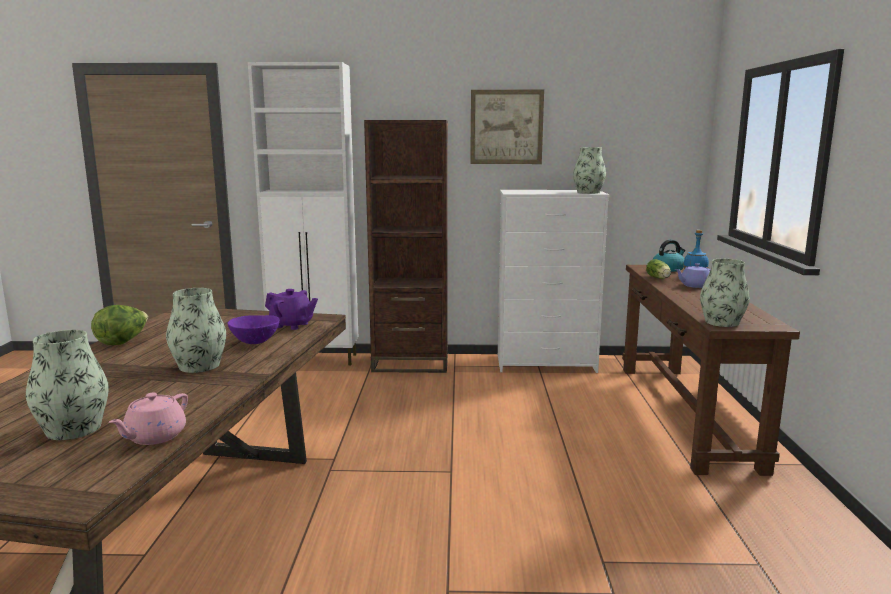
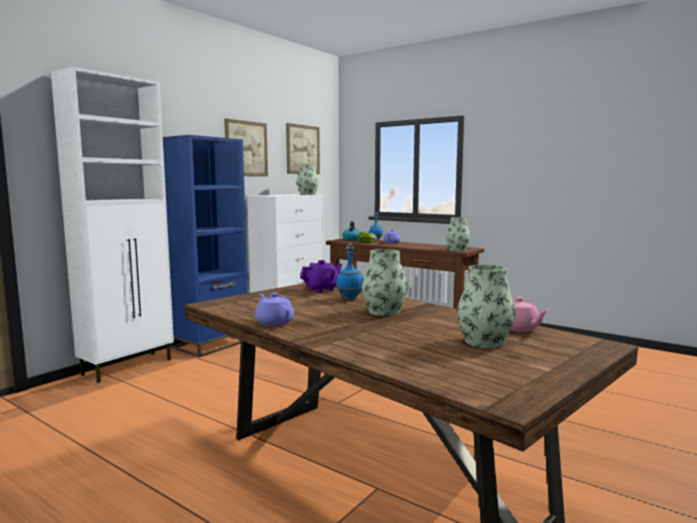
camera: 55 degrees left, 5 degrees down
lettuce [91,305,148,345] -> purple teapot [255,293,294,326]
purple bowl [227,315,280,344] -> blue bottle [336,244,363,300]
brown bookcase [364,120,448,373] -> blue bookcase [163,135,248,357]
none -> picture [286,123,320,174]

